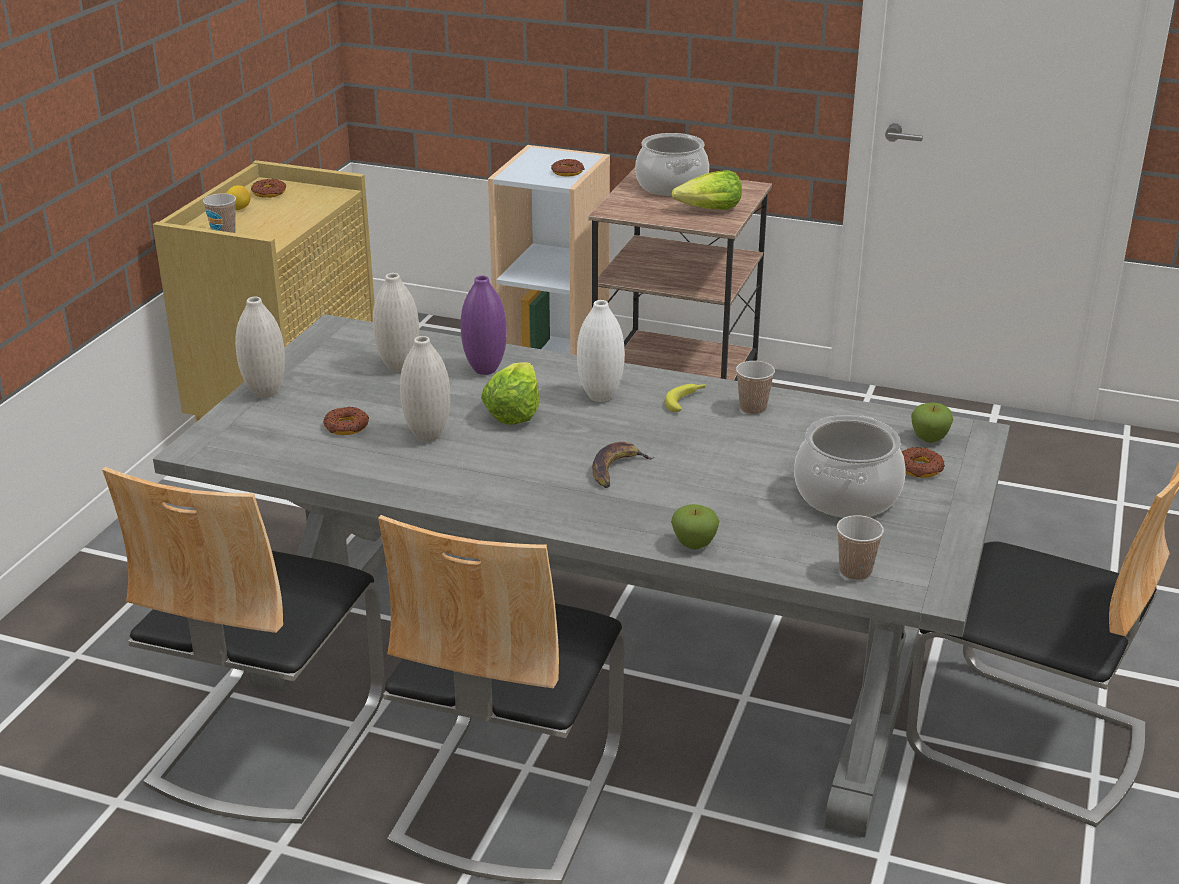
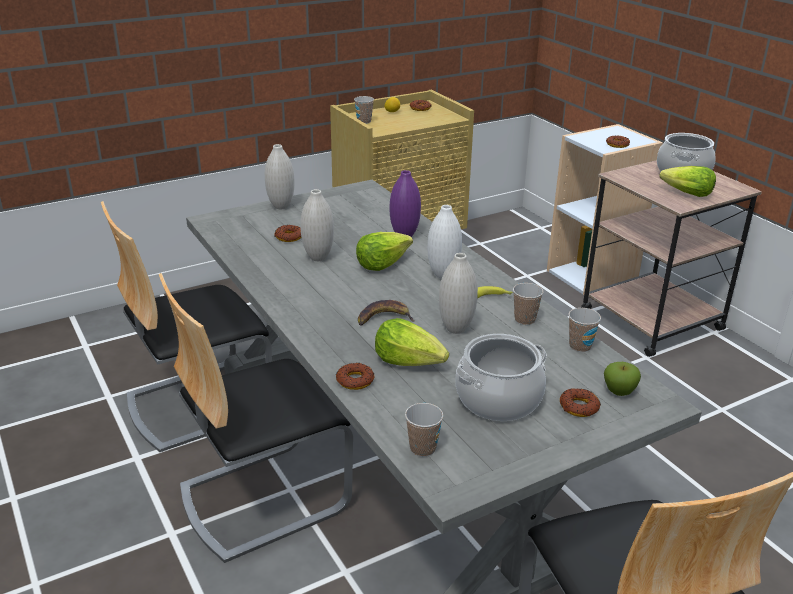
camera: 40 degrees right, 0 degrees up
white vase [373,273,419,372] -> white vase moved to [439,253,478,334]
apple [671,504,719,550] -> donut [336,363,375,390]
none -> lettuce [375,318,449,366]
none -> cup [569,308,601,352]

